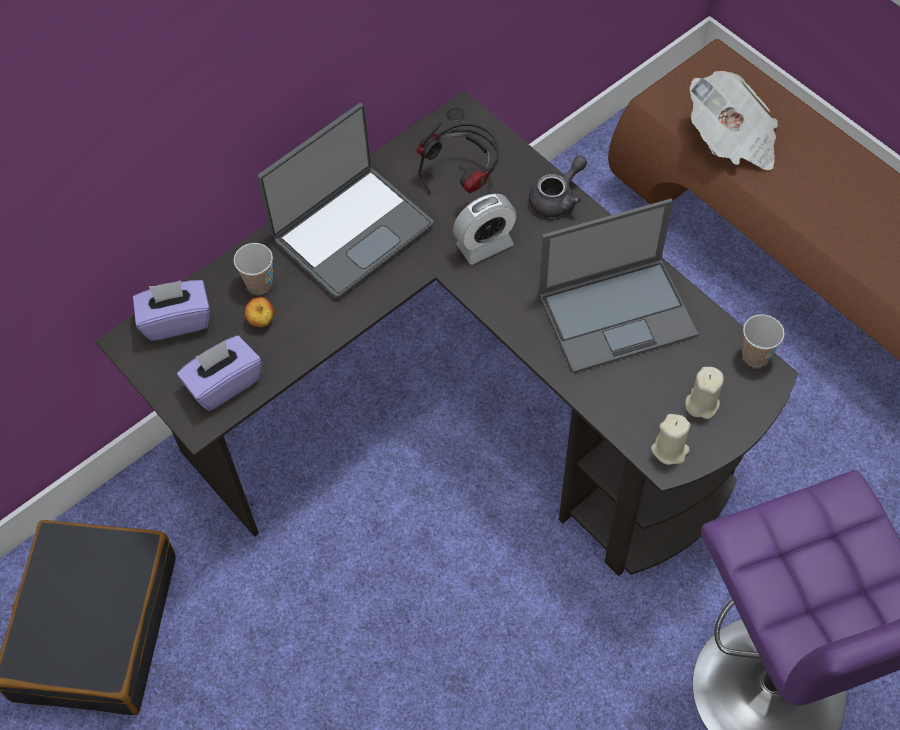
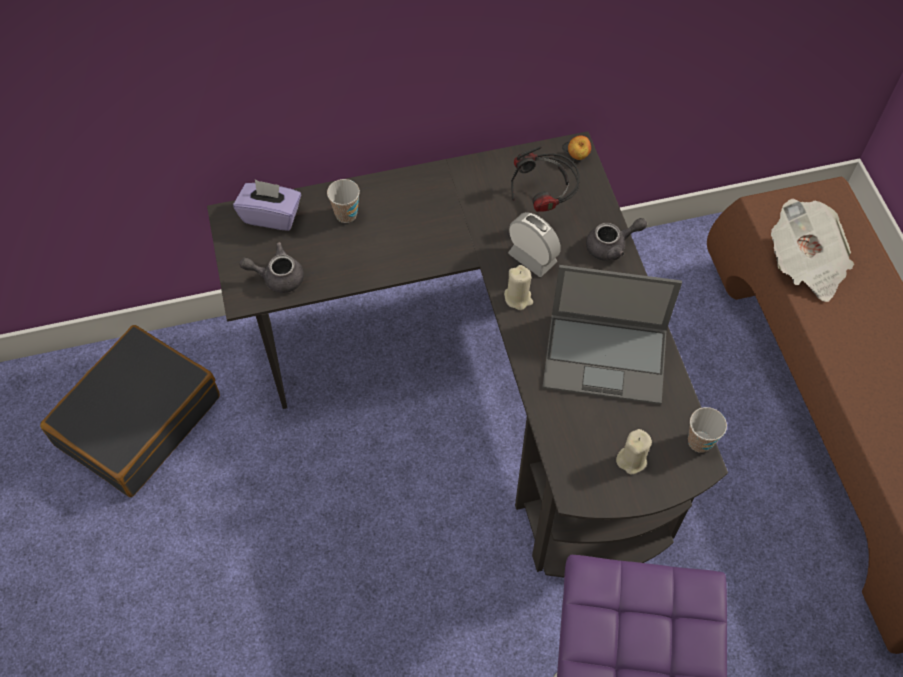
camera: 25 degrees right, 0 degrees up
purple tissue box [177,335,262,411] -> grey teapot [239,242,304,293]
apple [245,297,274,327] -> apple moved to [568,135,591,160]
laptop [257,103,434,299] -> none
alarm clock [453,194,517,265] -> alarm clock turned 135 degrees counterclockwise [508,212,561,277]
beige candle [651,414,691,465] -> beige candle moved to [504,265,533,310]

